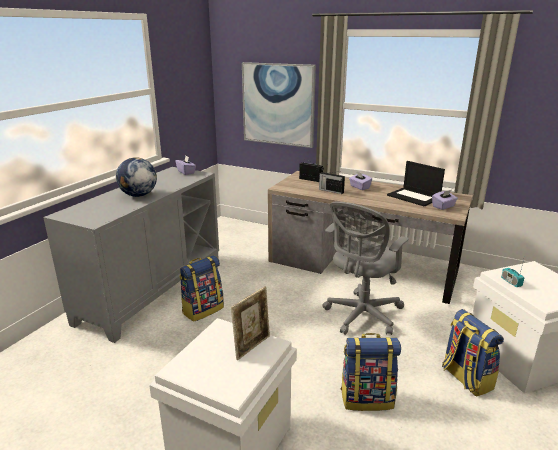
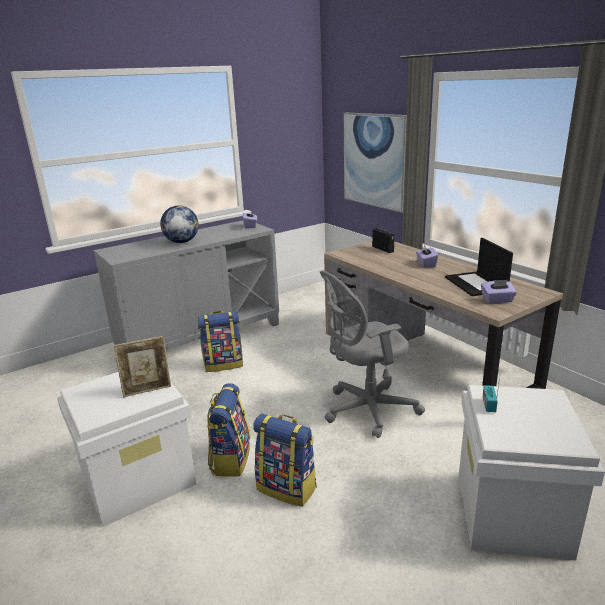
camera: 30 degrees right, 0 degrees up
radio [319,171,345,194] -> none
backpack [442,309,504,397] -> backpack moved to [207,383,250,477]

